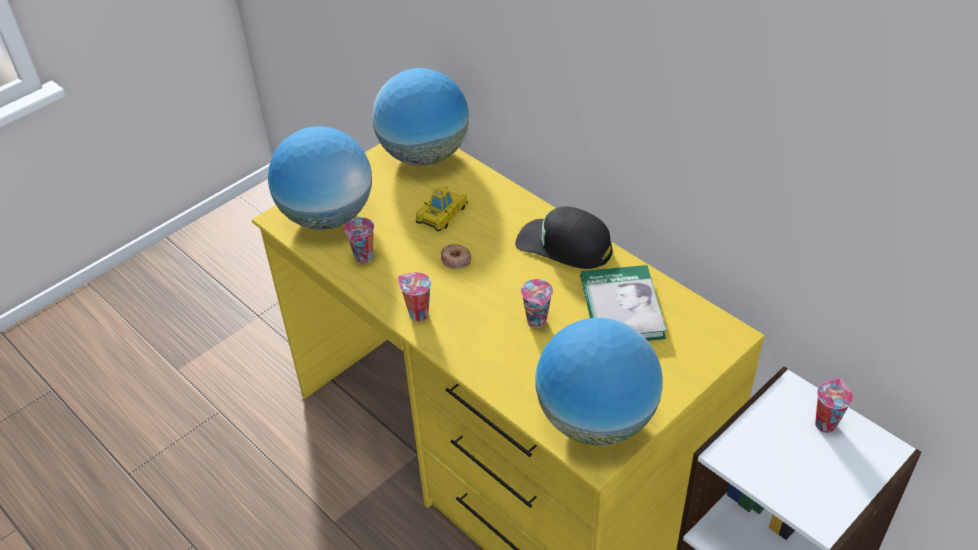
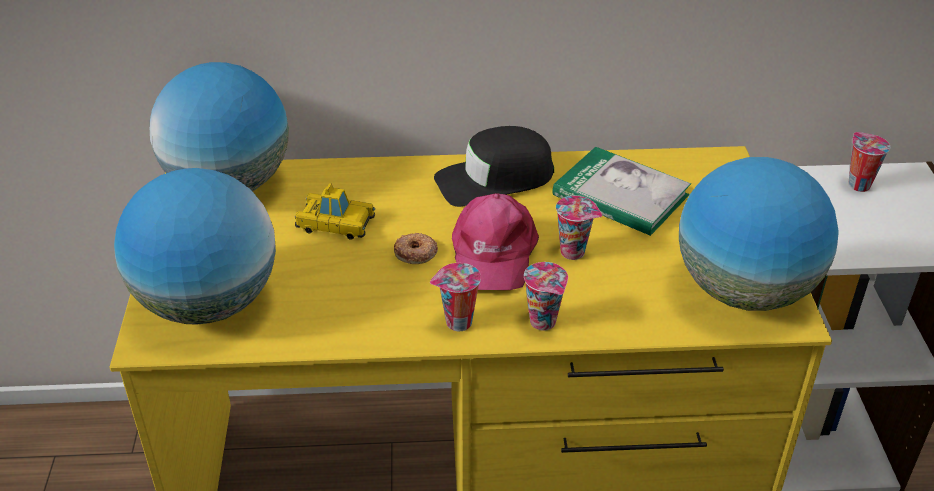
camera: 50 degrees left, 5 degrees down
cup [344,217,374,264] -> cup moved to [524,262,568,331]
toy car [416,187,468,232] -> toy car turned 120 degrees clockwise [295,183,375,240]
none -> pink cap [452,193,539,290]

